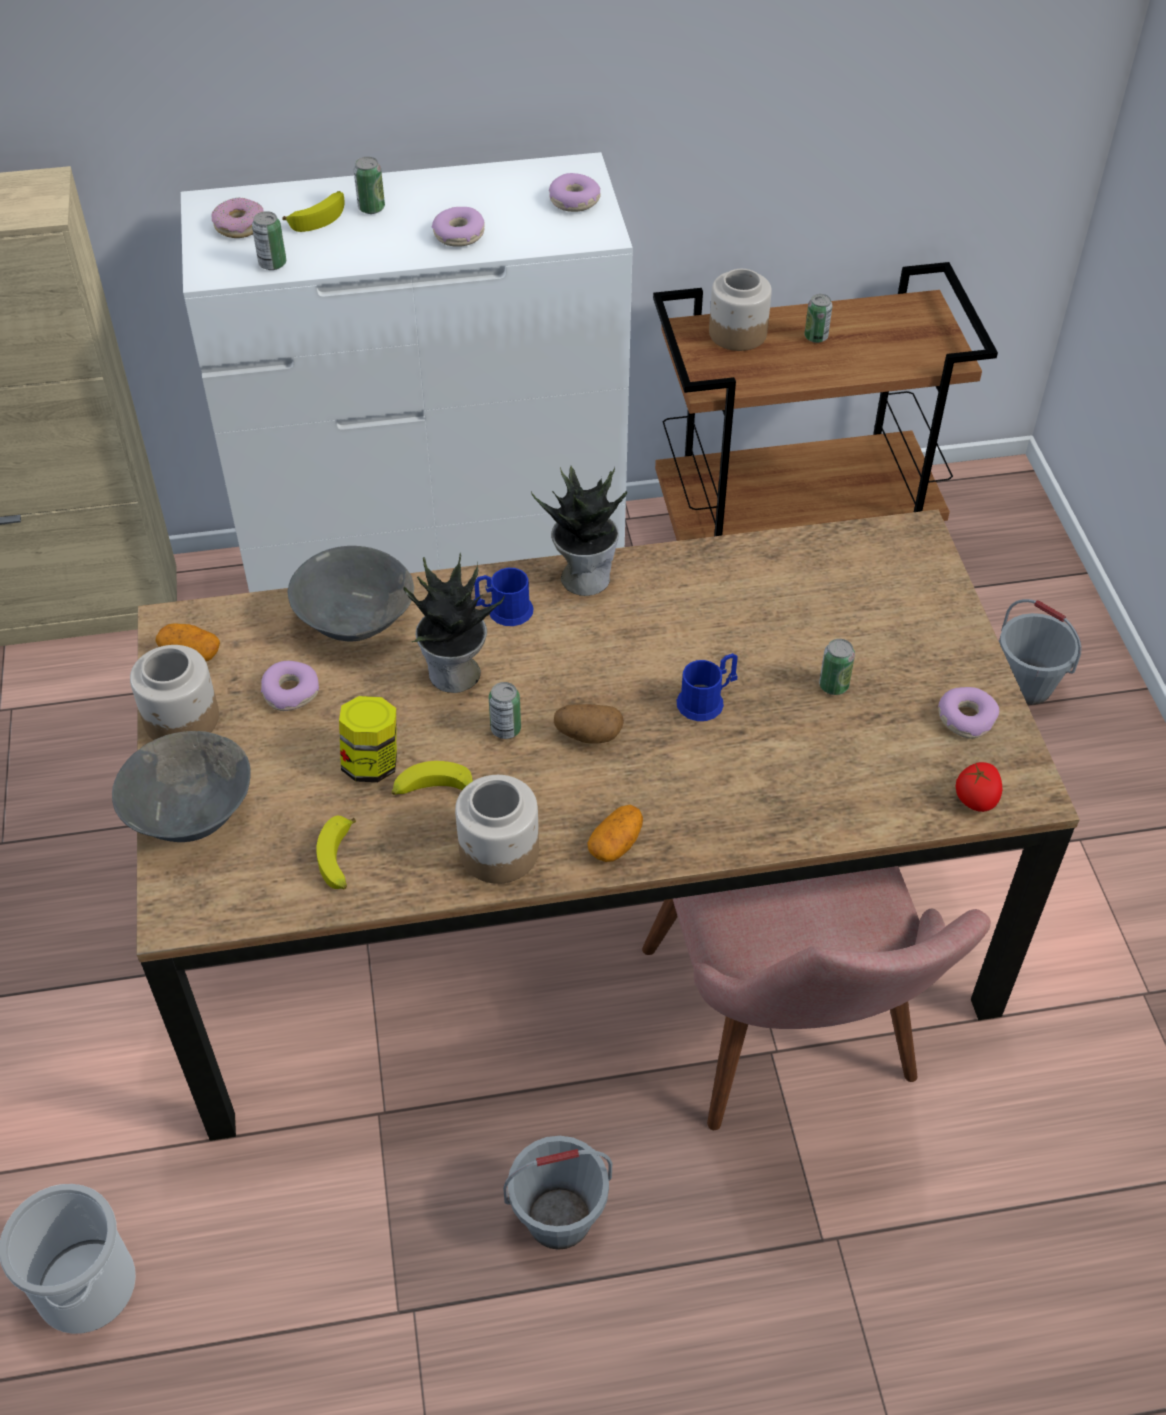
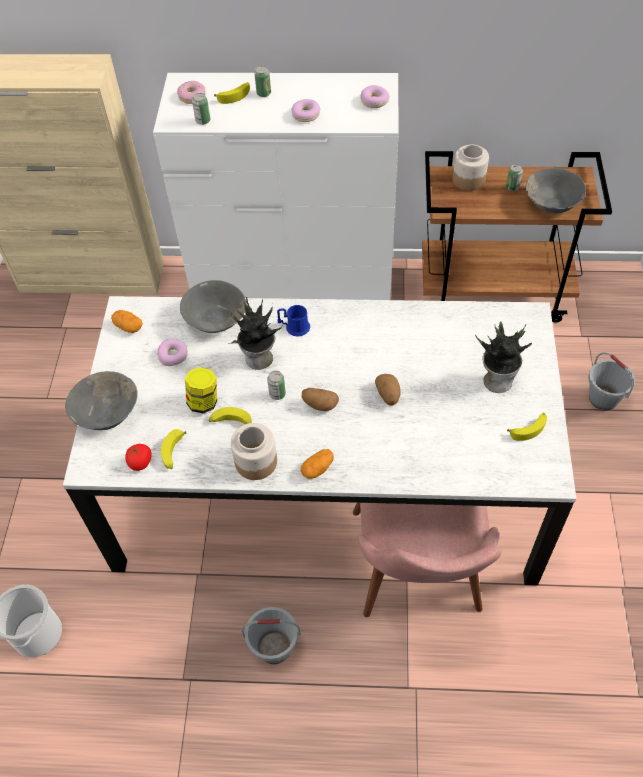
camera: 15 degrees right, 5 degrees up
jar [130,645,219,740] -> none
brown dining table [137,509,1080,1141] -> white dining table [63,296,576,585]
potted plant [531,466,627,596] -> potted plant moved to [475,321,532,393]
blue mug [677,653,738,721] -> potato [375,374,401,406]
can [819,639,855,695] -> none
donut [938,687,999,738] -> banana [507,413,547,441]
tomato [956,762,1002,812] -> tomato moved to [125,444,152,471]
none -> grey bowl [526,168,586,213]

